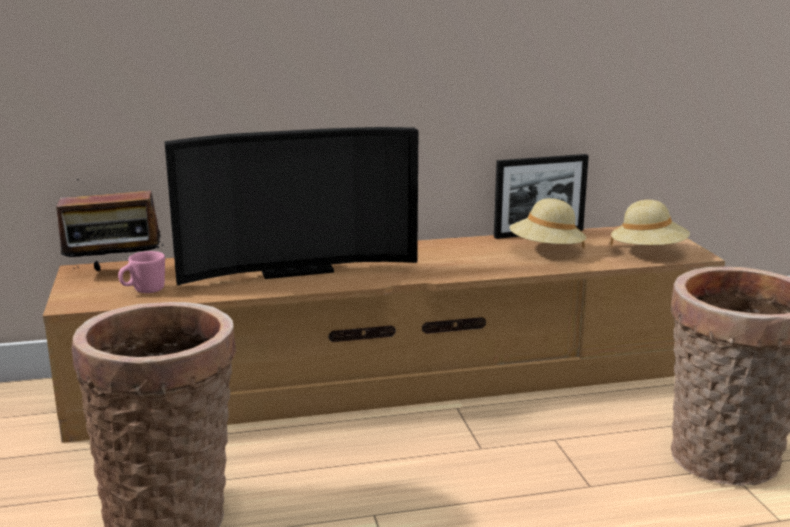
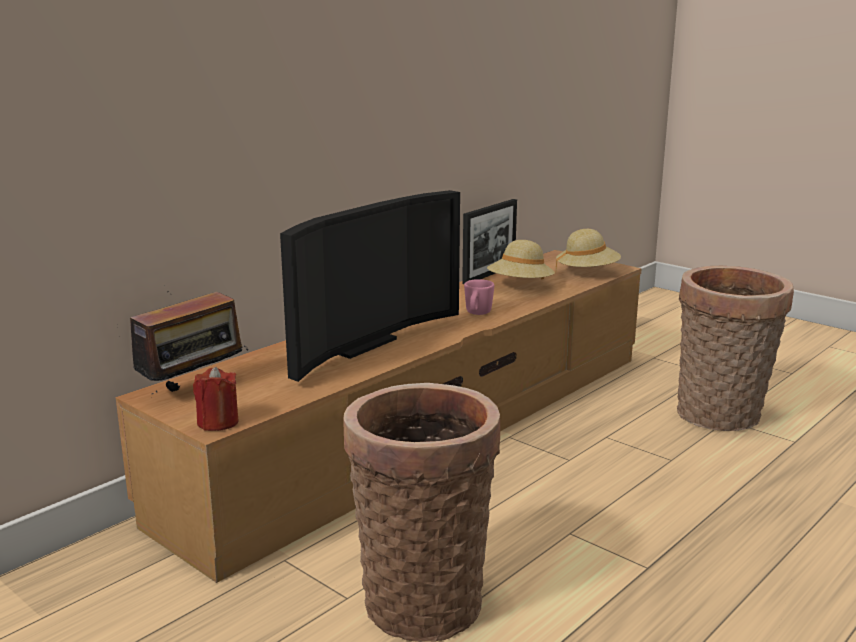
camera: 35 degrees left, 0 degrees up
pink mug [118,251,165,293] -> pink mug moved to [464,279,494,315]
none -> red candle [193,367,239,431]

